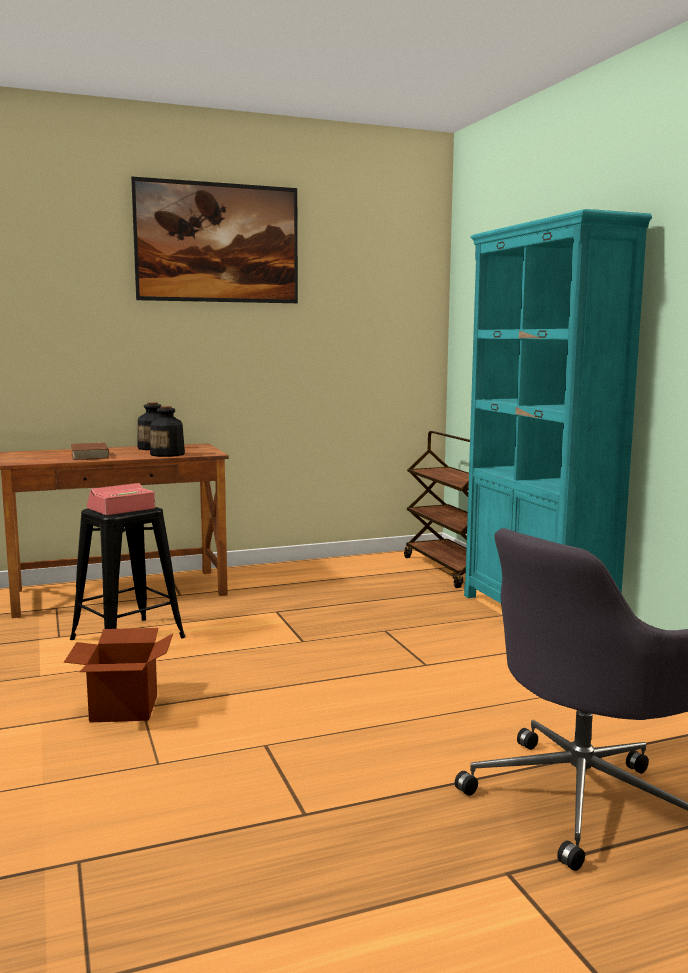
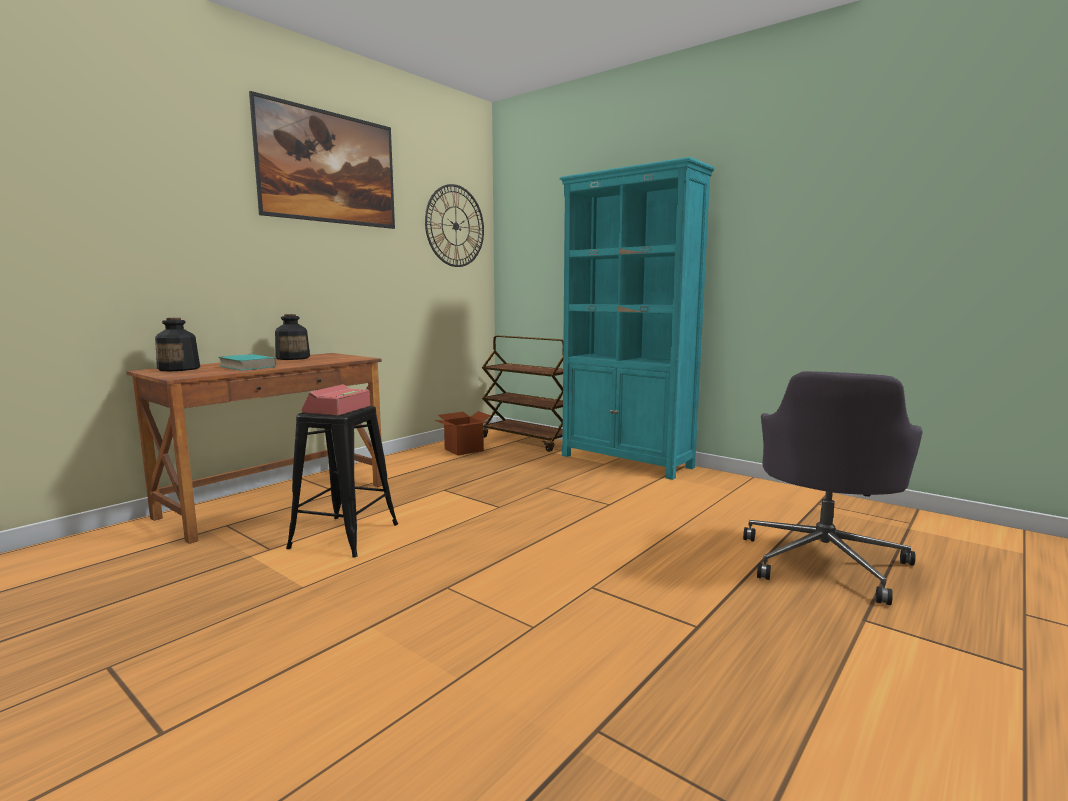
camera: 30 degrees left, 0 degrees up
cardboard box [64,628,173,723] -> cardboard box moved to [435,411,491,456]
brown book [71,443,109,460] -> turquoise book [219,354,276,371]
bottle [150,406,185,457] -> bottle moved to [155,318,200,371]
none -> wall clock [425,184,484,267]

